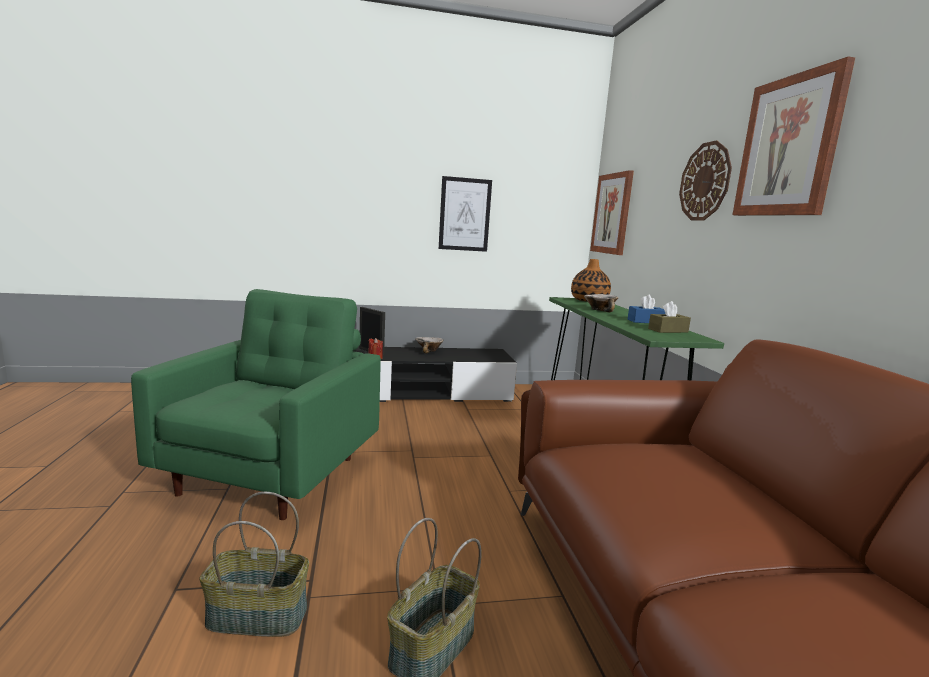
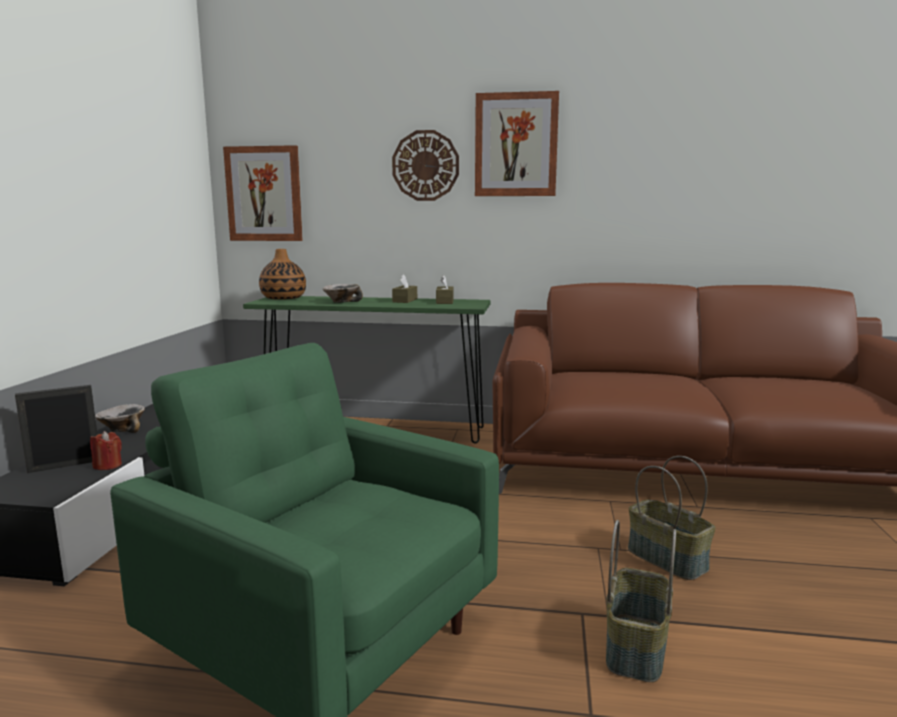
camera: 70 degrees left, 0 degrees up
picture [439,176,492,252] -> none
blue tissue box [628,295,665,323] -> brown tissue box [392,274,417,303]

